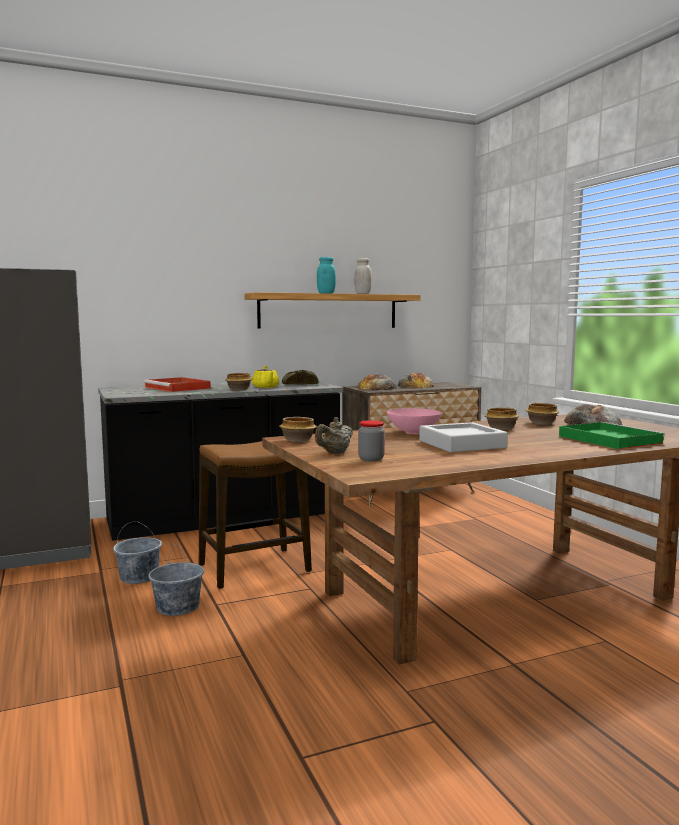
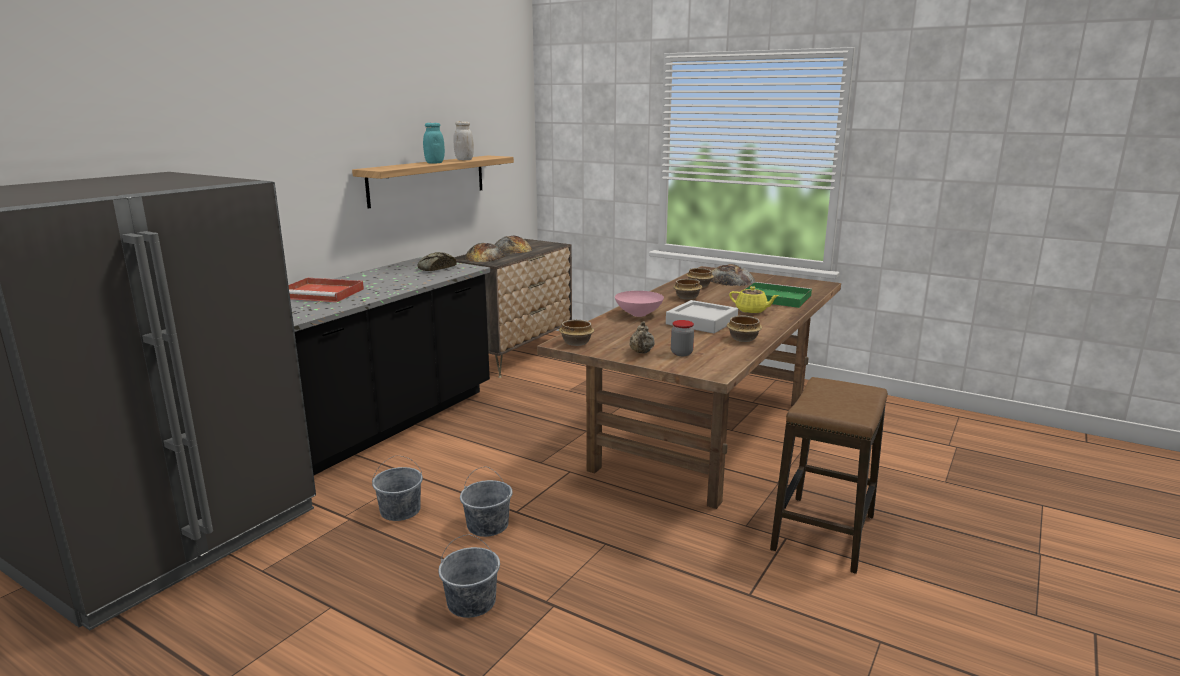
camera: 35 degrees left, 10 degrees up
stool [199,441,312,589] -> stool moved to [770,377,888,574]
bowl [225,373,252,391] -> bowl moved to [727,316,762,342]
yellow teapot [252,366,279,388] -> yellow teapot moved to [729,286,779,313]
none -> grey bucket [438,534,500,618]

